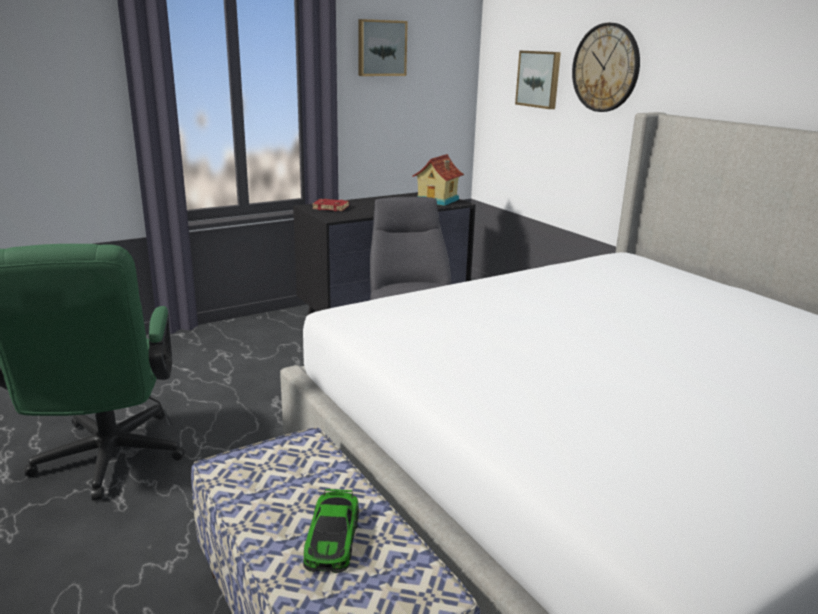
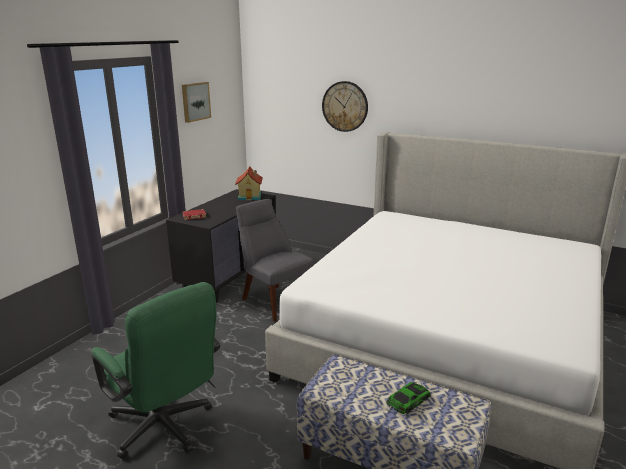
camera: 30 degrees left, 0 degrees up
toy car [303,489,359,573] -> toy car turned 105 degrees counterclockwise [386,382,431,414]
picture [515,51,561,109] -> none

